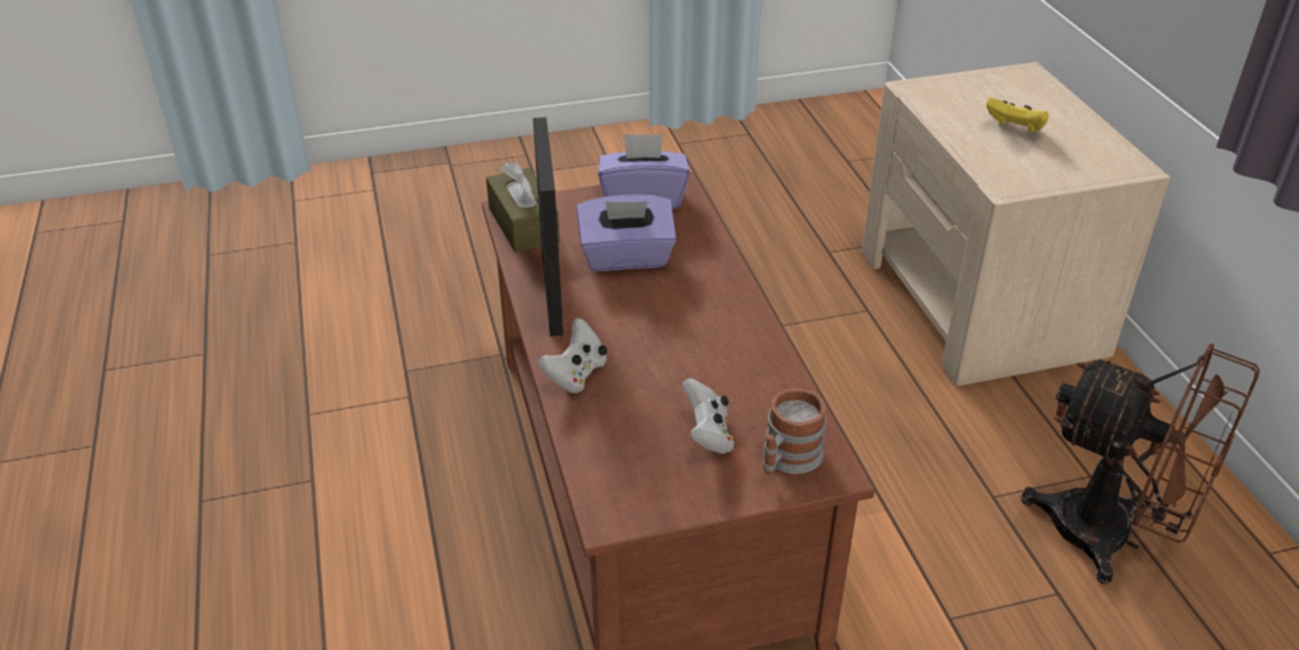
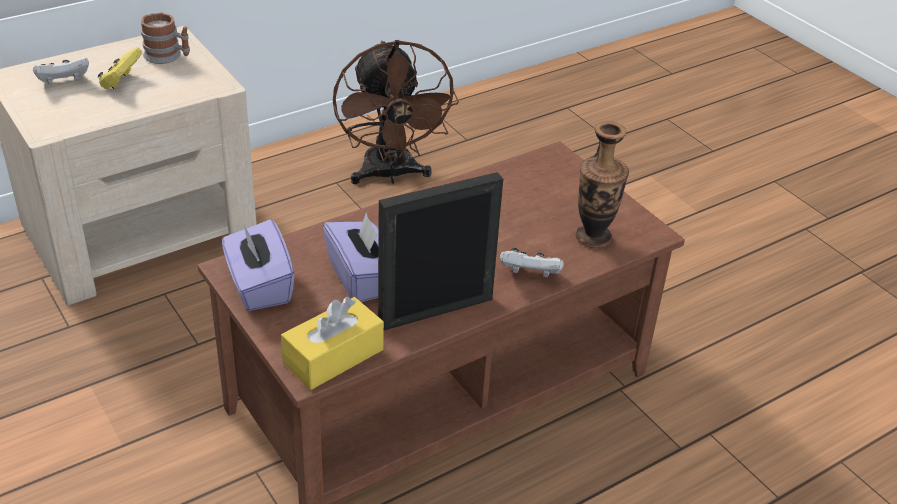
camera: 110 degrees left, 0 degrees up
brown tissue box [486,161,560,253] -> yellow tissue box [281,297,384,390]
white game controller [682,378,734,454] -> white game controller moved to [33,58,89,84]
mug [763,388,826,475] -> mug moved to [141,12,190,64]
brown fan [1021,344,1260,584] -> brown fan turned 150 degrees clockwise [333,40,459,184]
none -> vase [576,121,629,248]

